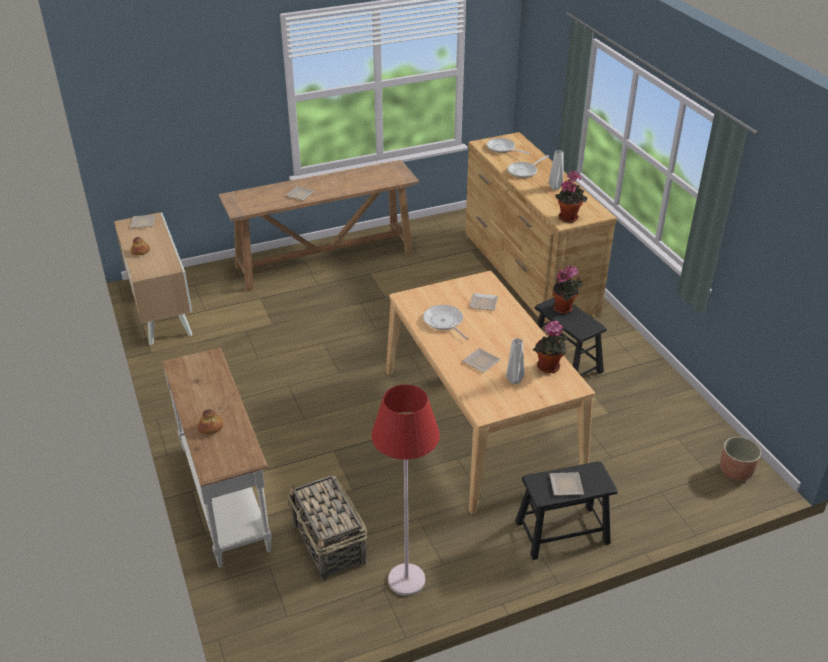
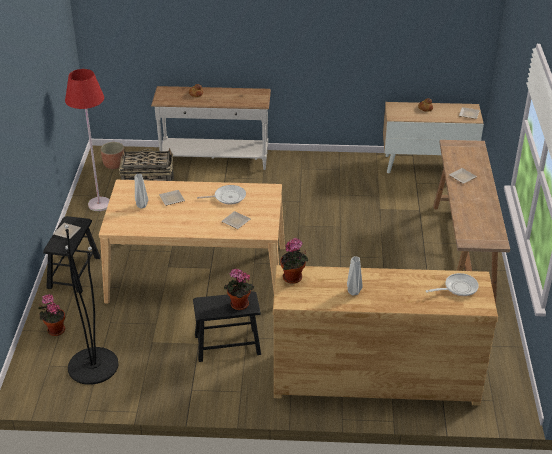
camera: 115 degrees right, 0 degrees up
frying pan [508,155,549,178] -> none
potted plant [533,321,567,373] -> potted plant moved to [38,294,65,336]
planter [720,437,761,481] -> planter moved to [100,142,124,169]
none -> black floor lamp [64,225,119,385]

